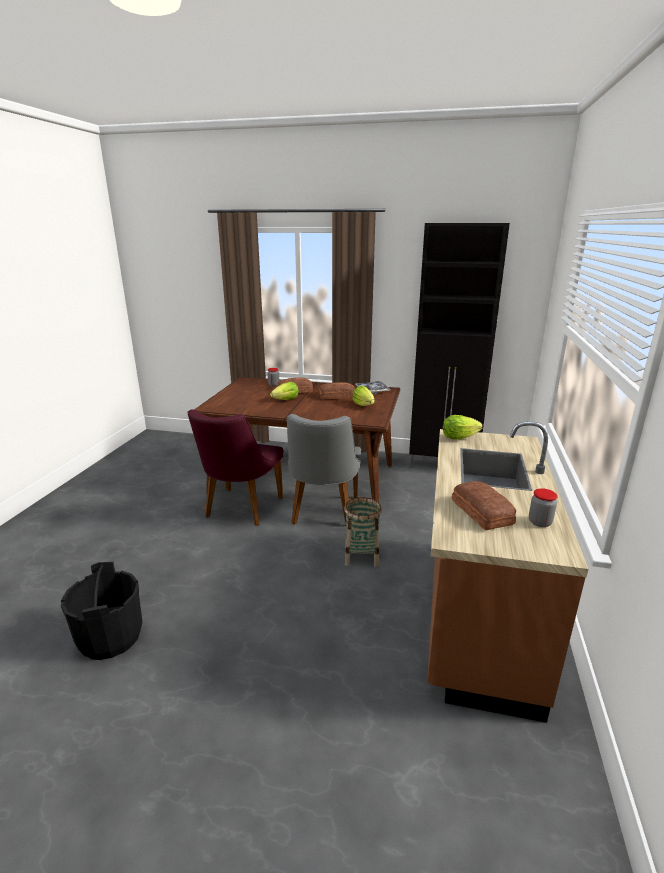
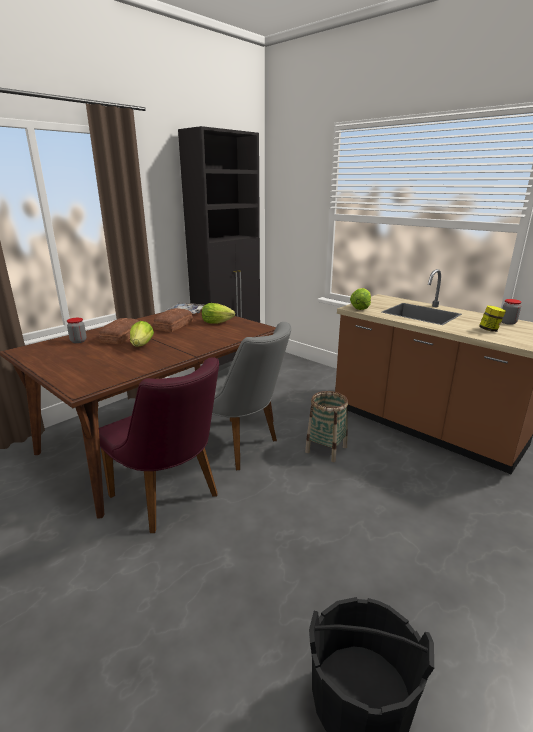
camera: 60 degrees left, 0 degrees up
bread [452,481,516,530] -> jar [479,305,506,332]

